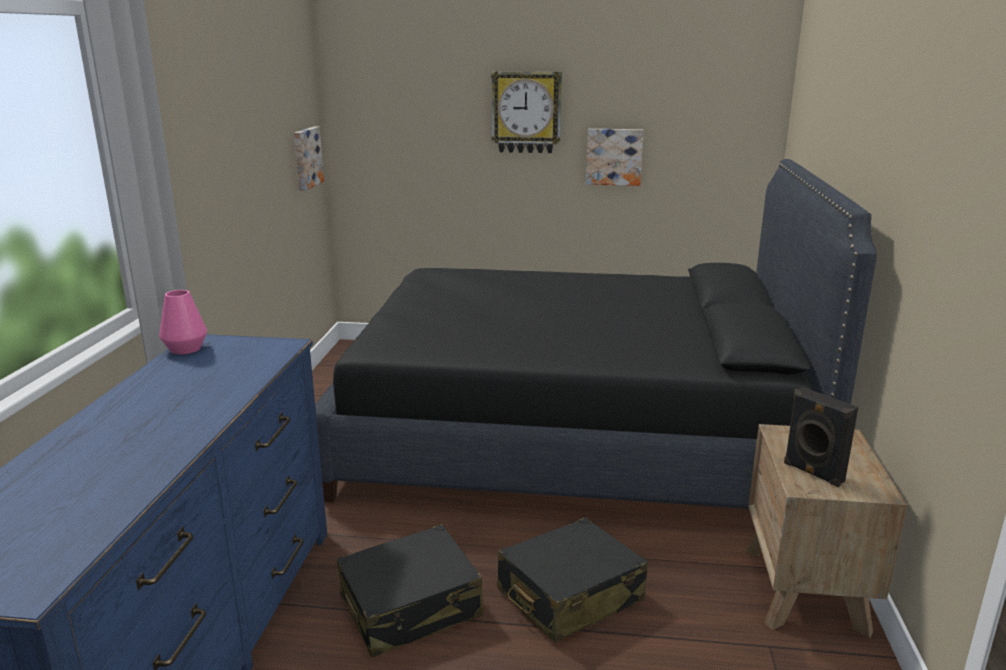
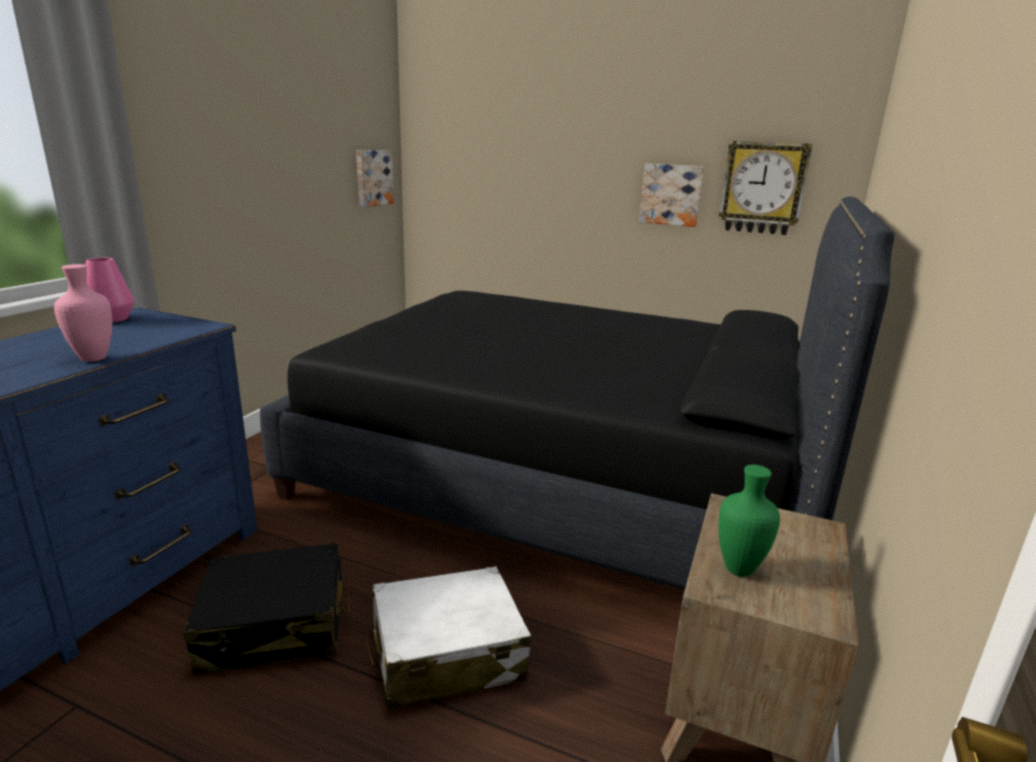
camera: 15 degrees right, 0 degrees up
wall clock [491,71,562,153] -> wall clock moved to [719,141,813,235]
black suitcase [497,518,648,643] -> white suitcase [366,566,531,710]
black speaker [784,387,858,487] -> green vase [718,464,780,577]
none -> pink vase [54,264,112,362]

